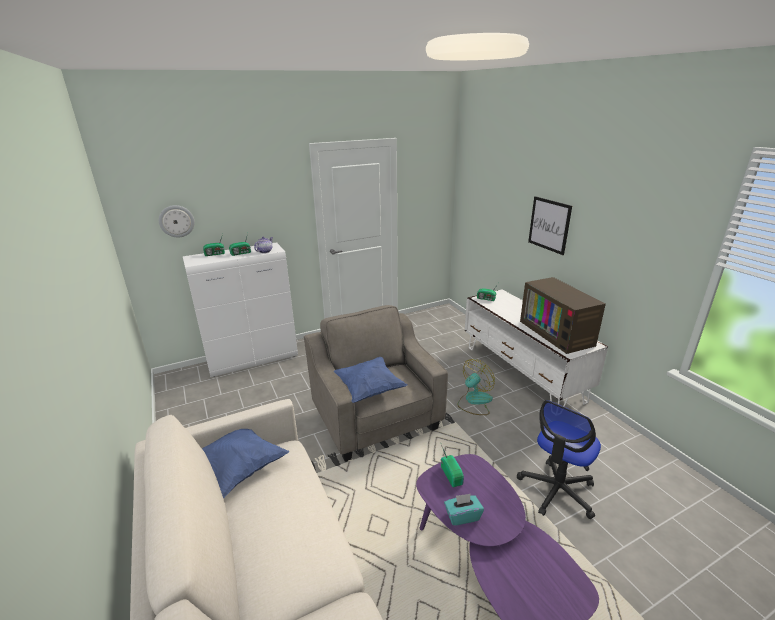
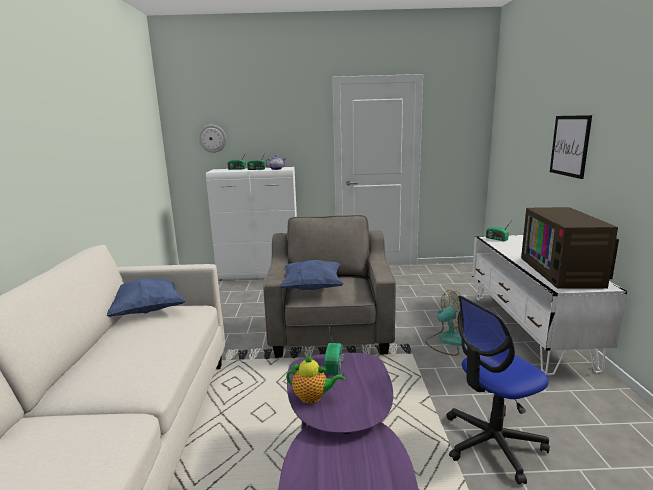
camera: 25 degrees right, 10 degrees down
turquoise tissue box [444,494,484,526] -> teapot [286,355,345,404]

